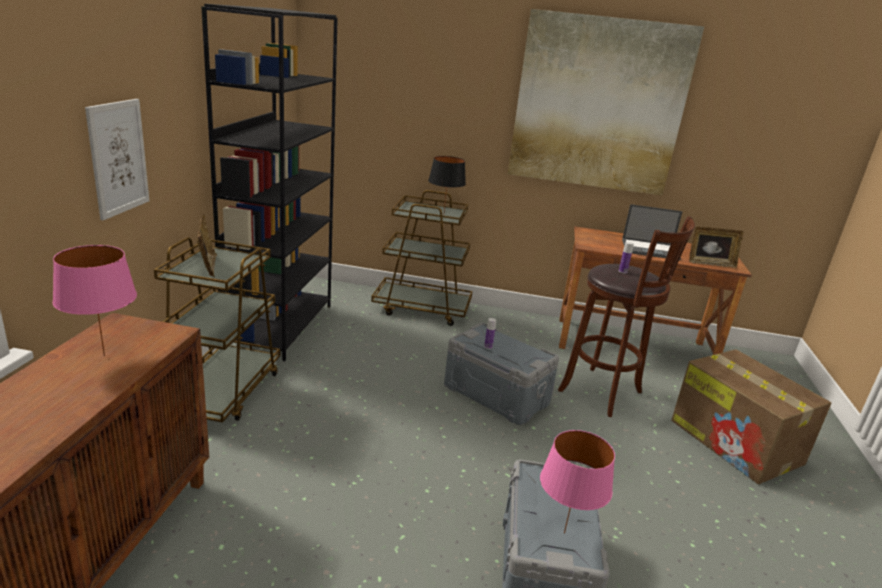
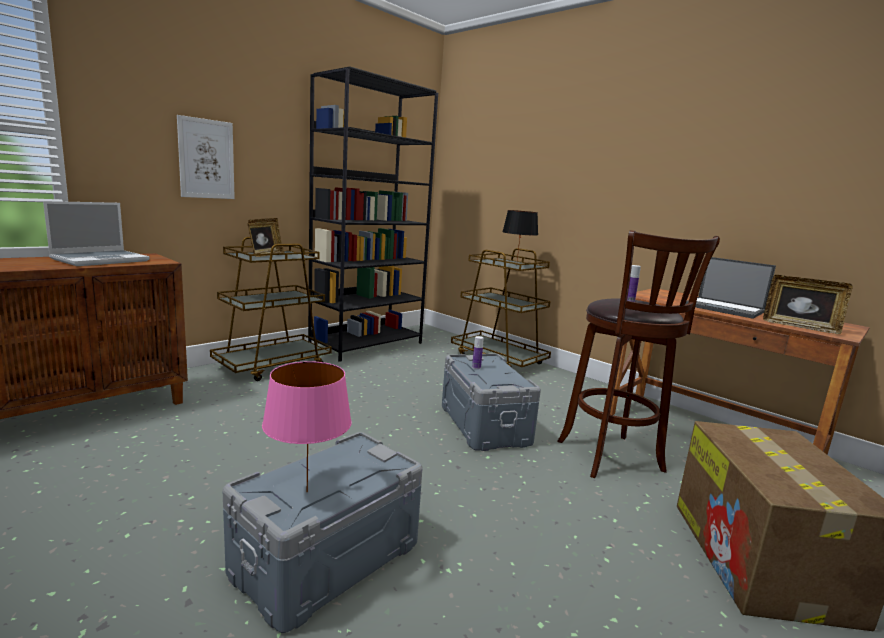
camera: 35 degrees right, 10 degrees down
pink table lamp [53,245,137,356] -> laptop [43,201,150,266]
picture [508,9,704,195] -> none

